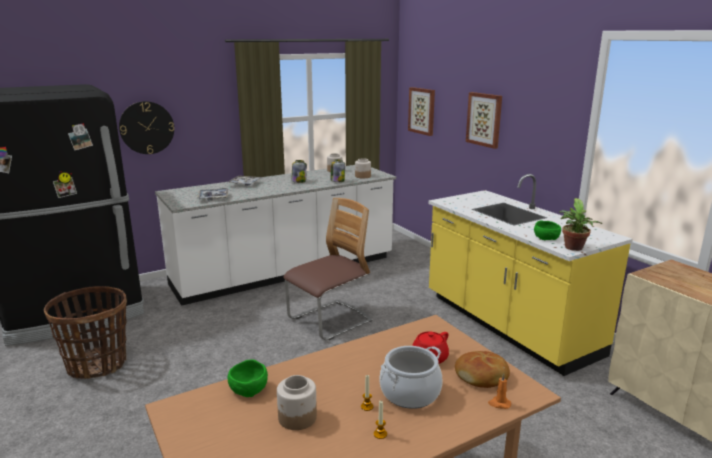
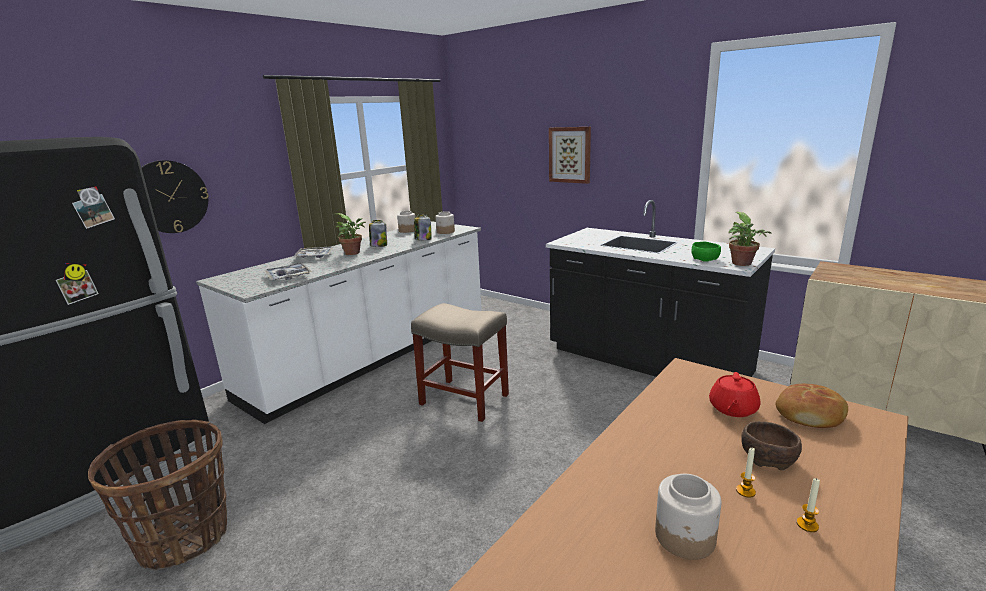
camera: 20 degrees left, 0 degrees up
green bowl [228,360,268,397] -> none
chair [284,198,373,340] -> beige stool [411,303,509,422]
cooking pot [379,346,443,409] -> brown bowl [741,421,802,470]
picture [408,87,435,136] -> none
yellow counter [428,174,633,376] -> black counter [546,200,775,377]
orange candle [488,373,511,409] -> none
none -> potted plant [332,213,366,255]

